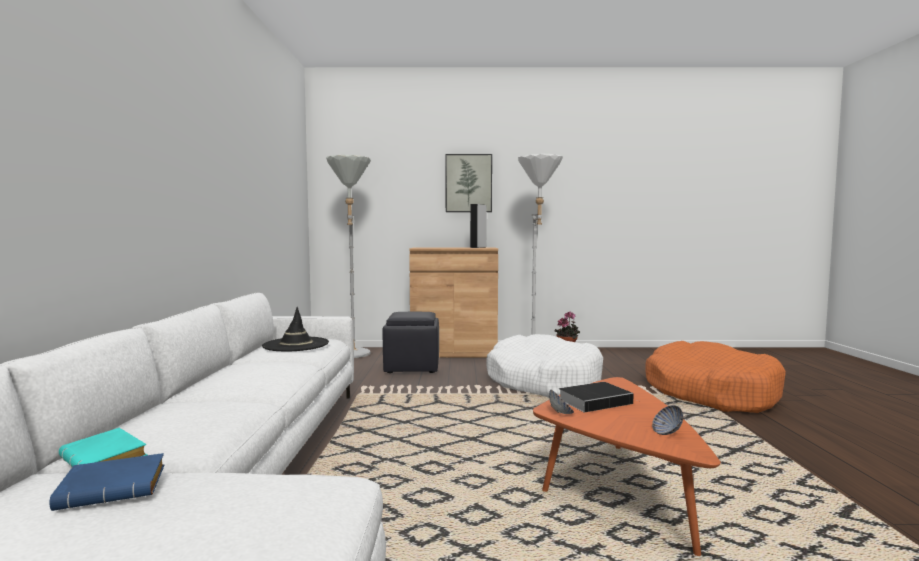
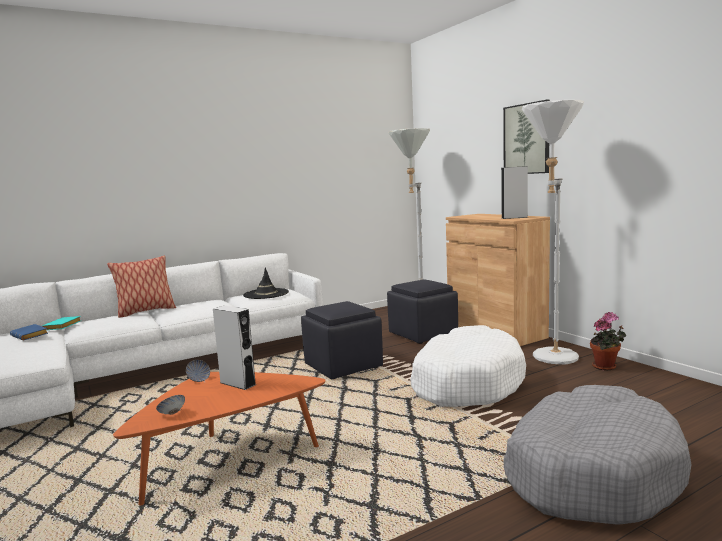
camera: 60 degrees right, 5 degrees up
book [559,382,637,413] -> grey speaker [213,306,256,390]
orange dog bed [645,341,786,413] -> grey dog bed [503,385,692,525]
none -> pillow [107,256,176,318]
none -> black ottoman [301,301,383,379]

